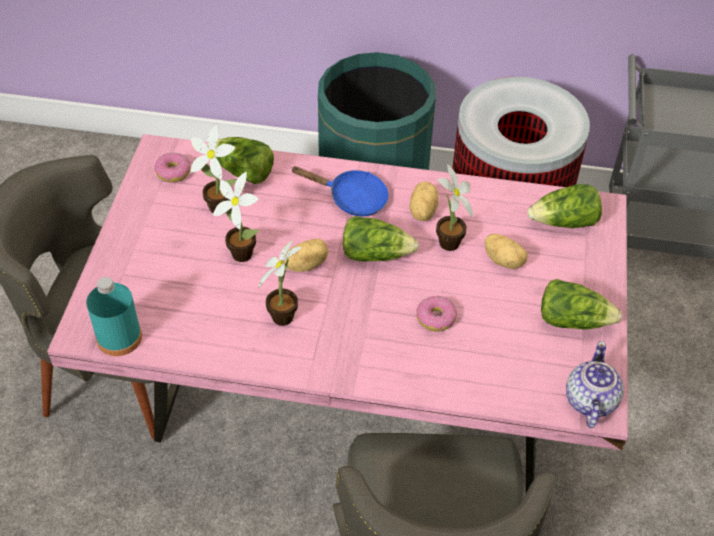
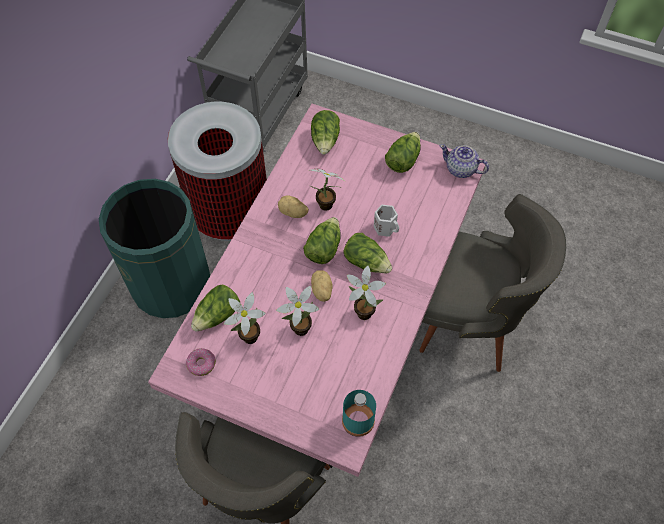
camera: 75 degrees left, 10 degrees up
blue frying pan [291,166,389,216] -> none
donut [416,296,457,332] -> white mug [374,205,399,237]
potato [485,234,527,269] -> none
none -> lettuce [343,233,392,273]

